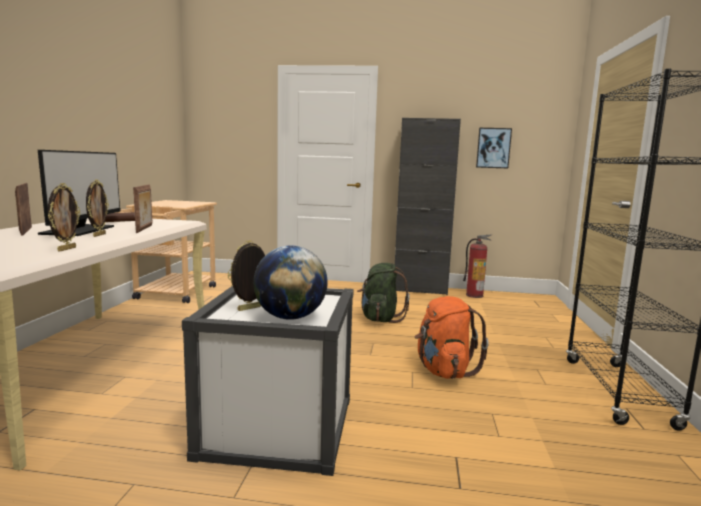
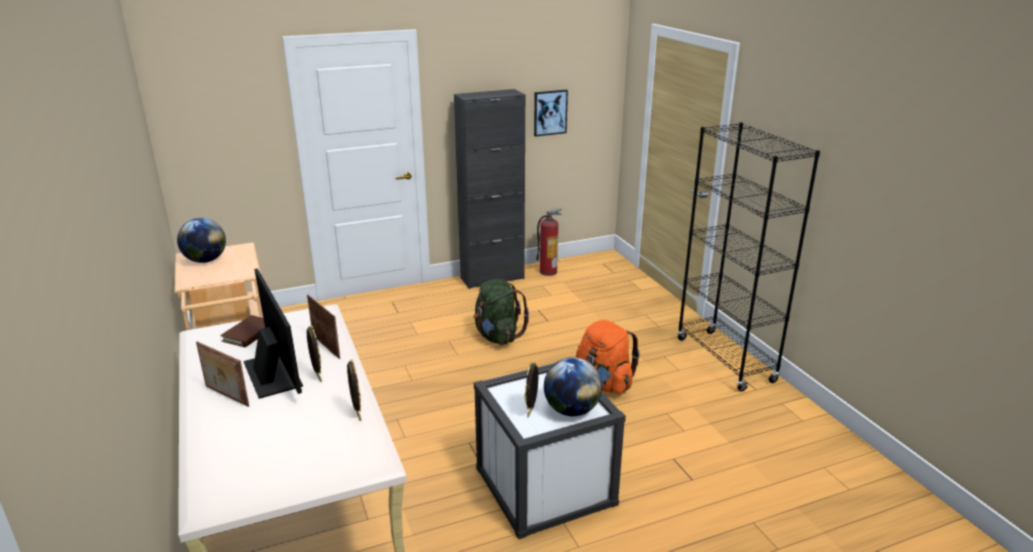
camera: 30 degrees left, 15 degrees up
none -> globe [177,218,226,263]

